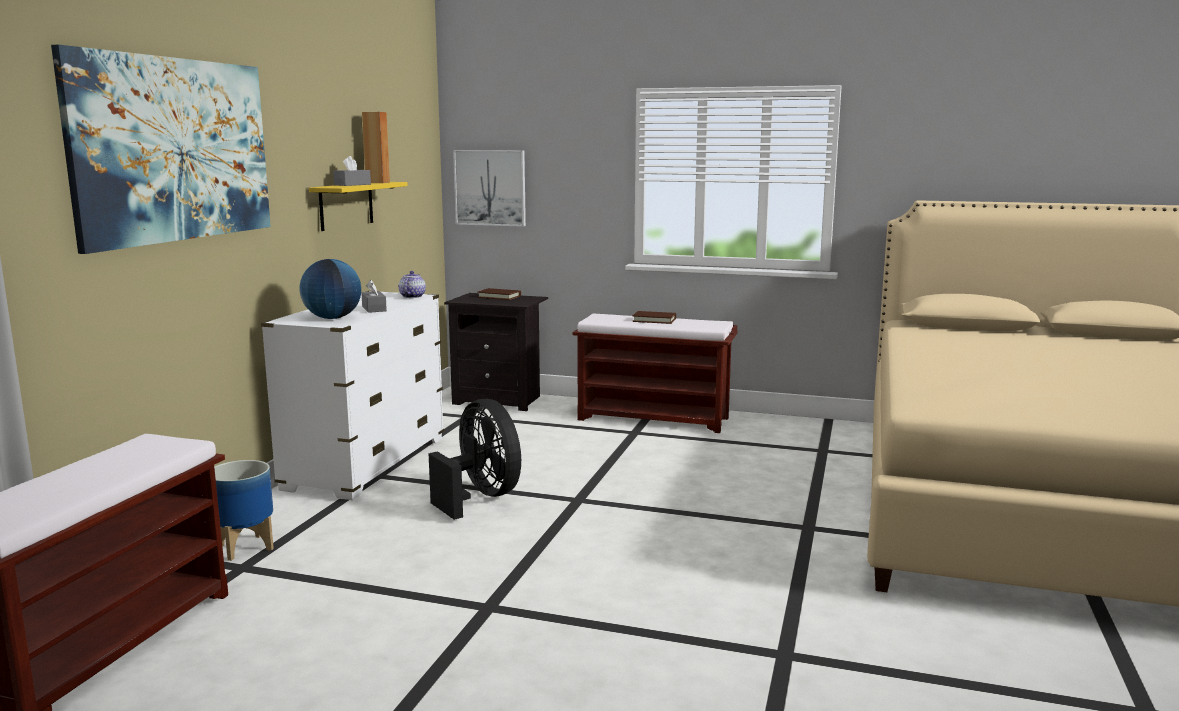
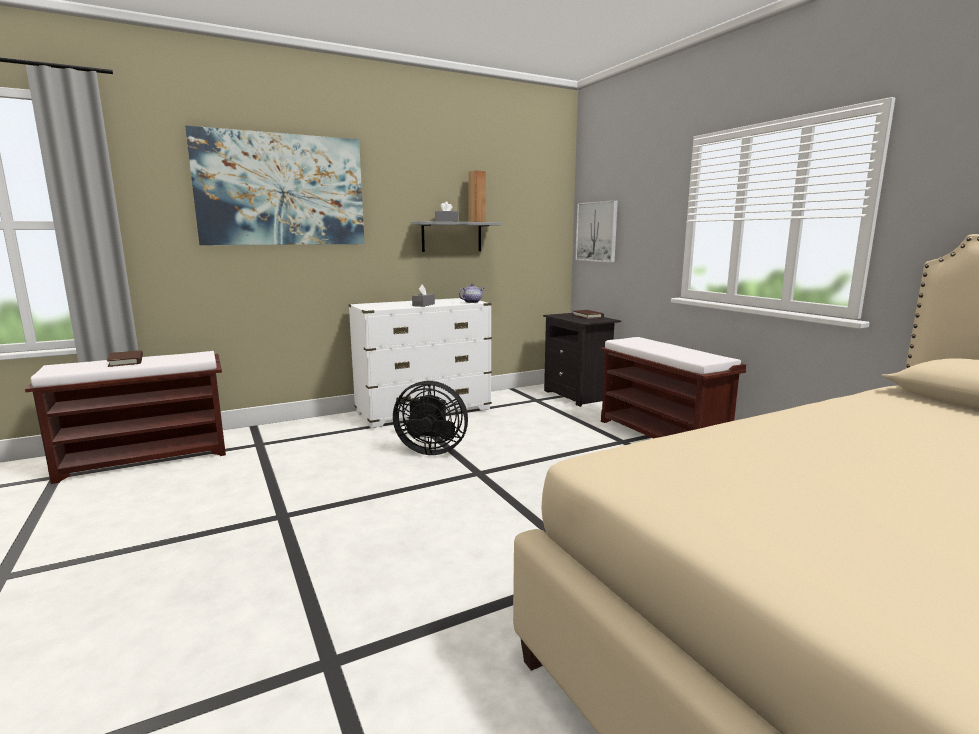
camera: 45 degrees right, 0 degrees up
planter [214,460,274,561] -> none
globe [300,259,361,319] -> none
yellow shelf [309,182,408,231] -> grey shelf [411,221,501,252]
black fan [428,399,521,520] -> black fan turned 90 degrees clockwise [393,381,468,455]
brown book [632,311,676,324] -> brown book moved to [107,350,143,367]

